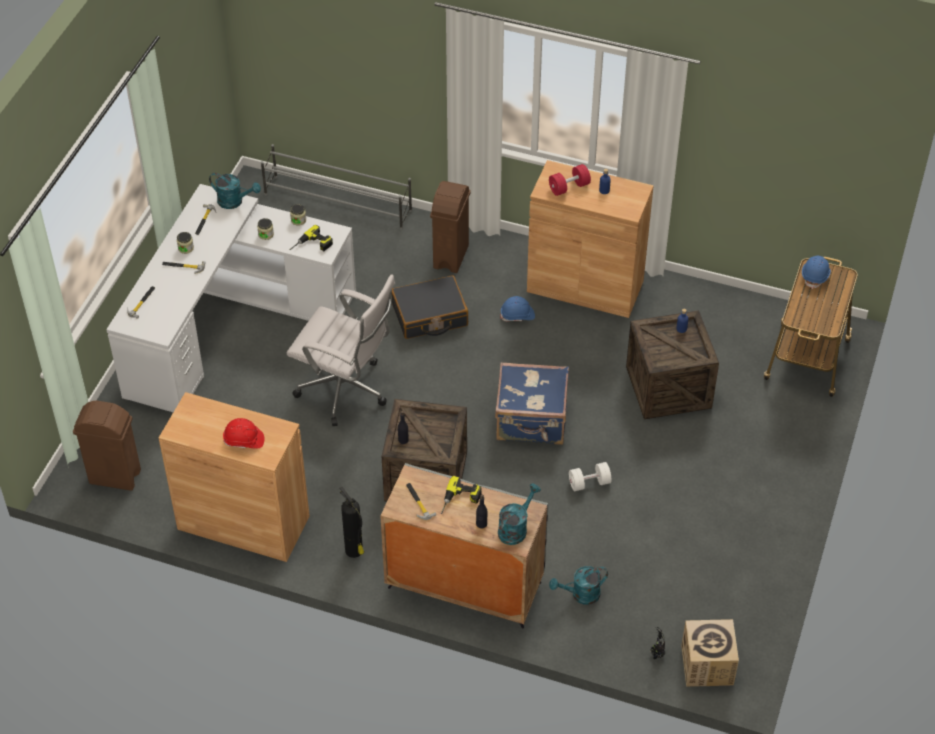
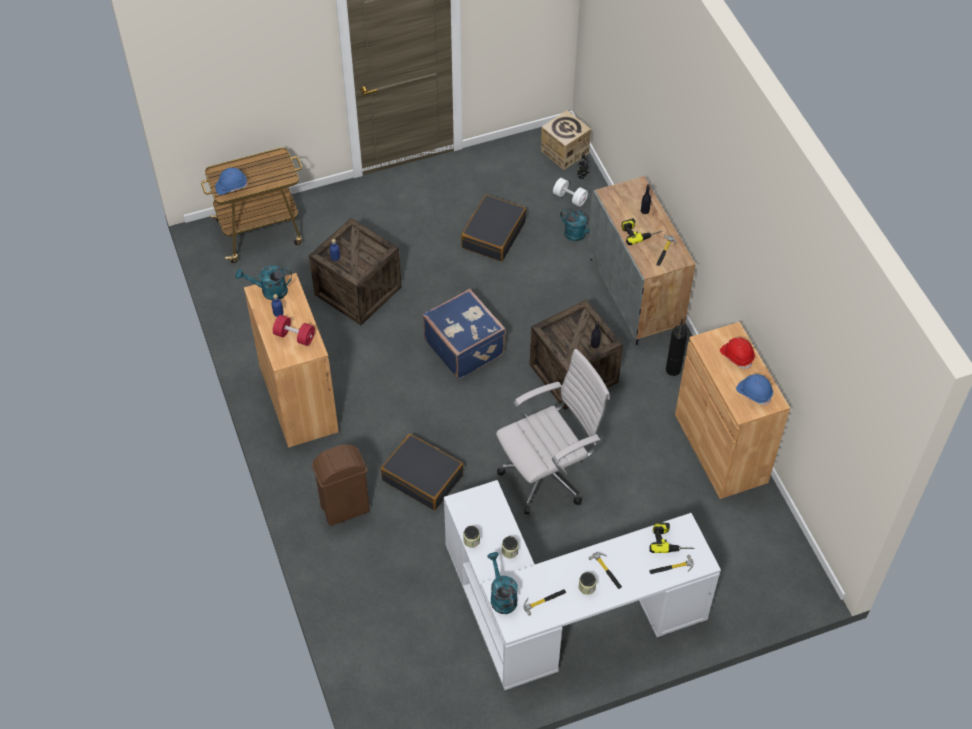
camera: 130 degrees left, 5 degrees up
brown trash can [73,401,141,491] -> none
grey shoe rack [261,144,412,229] -> none
white office chair [287,274,395,426] -> white office chair turned 75 degrees clockwise [496,349,610,515]
power drill [290,225,333,251] -> power drill moved to [649,523,695,553]
turquoise watering can [498,484,541,545] -> turquoise watering can moved to [235,265,292,300]
blue hard hat [500,296,535,321] -> blue hard hat moved to [736,374,773,405]
white dumbbell [569,462,612,491] -> white dumbbell moved to [553,178,588,207]
none -> black suitcase [461,195,526,262]

